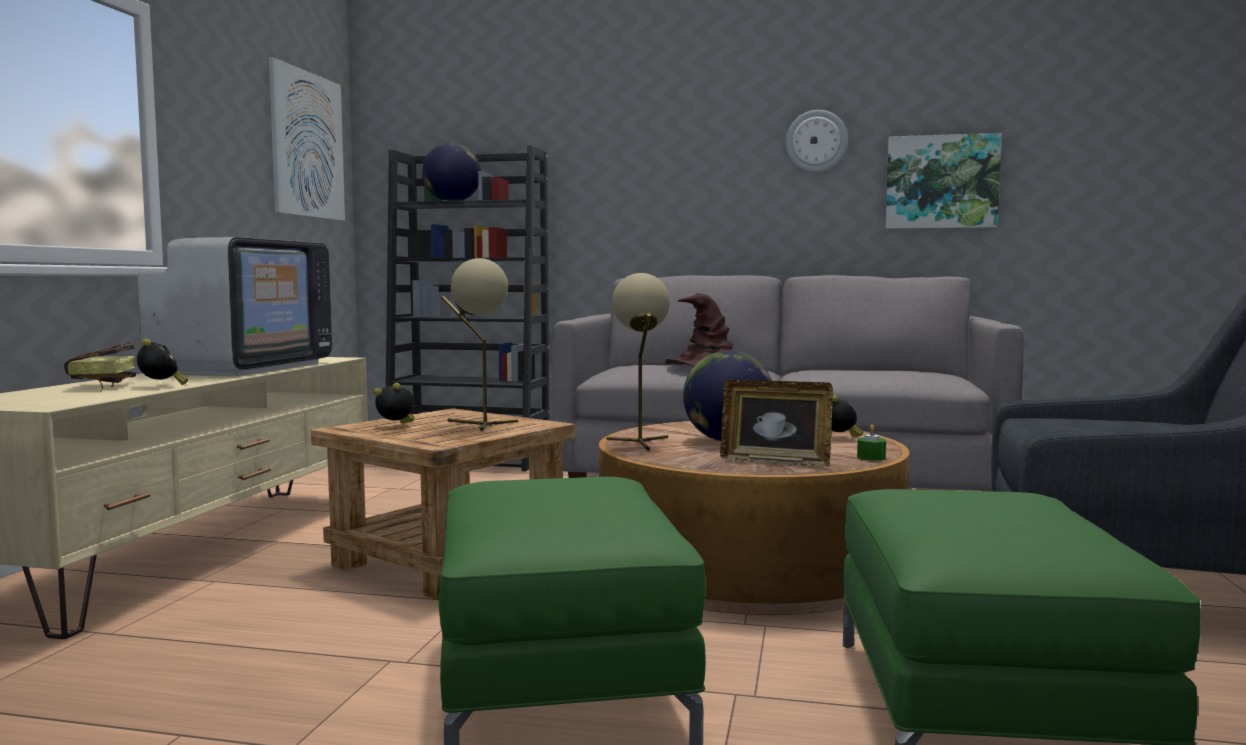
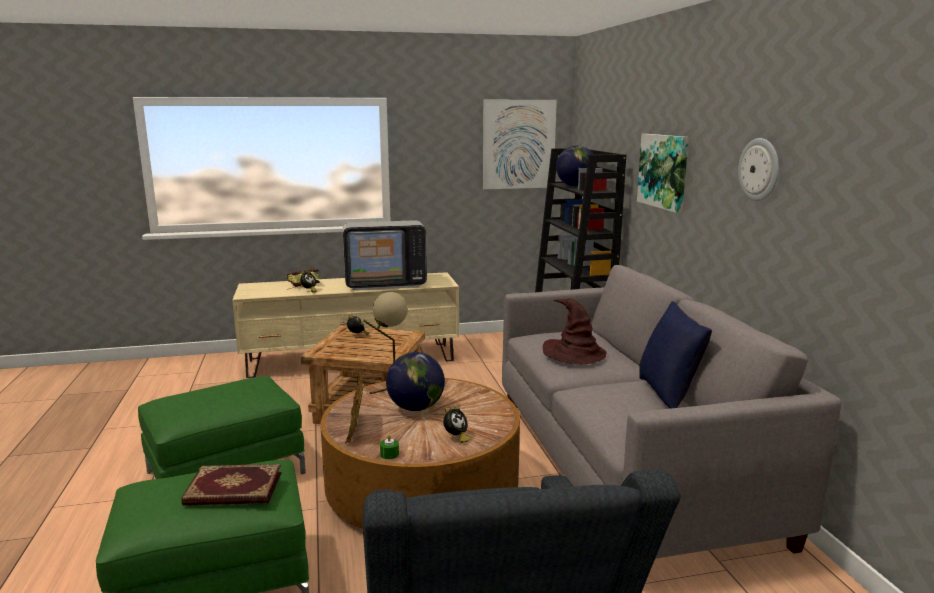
camera: 65 degrees right, 10 degrees up
beige table lamp [441,258,518,431] -> none
picture [885,133,1002,229] -> picture moved to [637,134,689,213]
none -> book [182,464,281,506]
none -> blue pillow [639,301,712,409]

